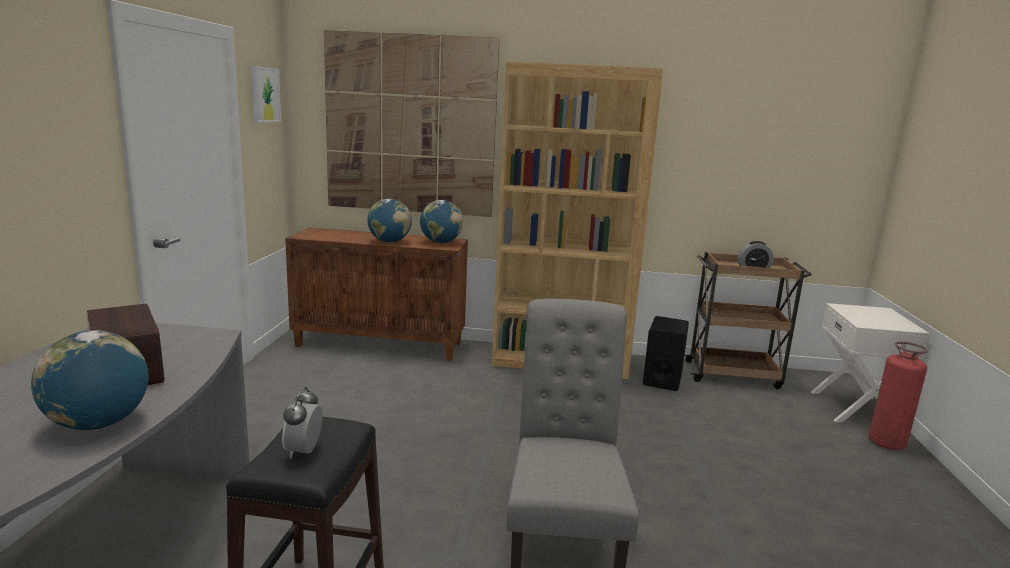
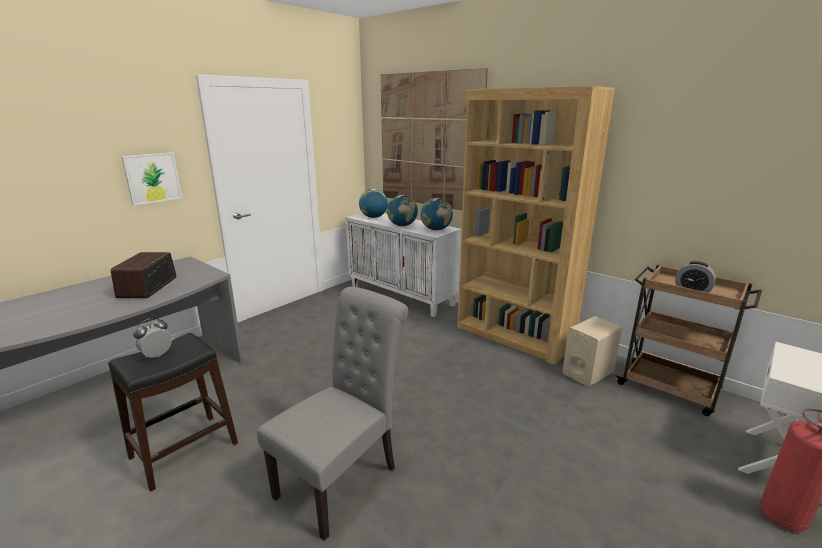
camera: 35 degrees right, 5 degrees up
globe [31,330,149,430] -> globe moved to [359,189,388,218]
picture [251,66,281,123] -> picture moved to [121,153,182,205]
brown cabinet [285,228,468,361] -> white cabinet [346,213,462,317]
black speaker [643,316,689,391] -> beige speaker [563,316,622,387]

